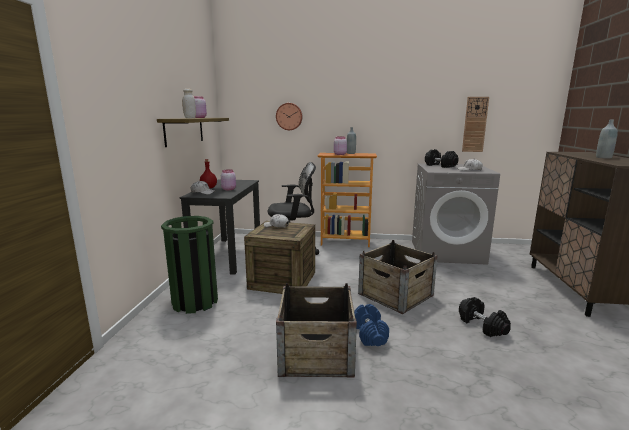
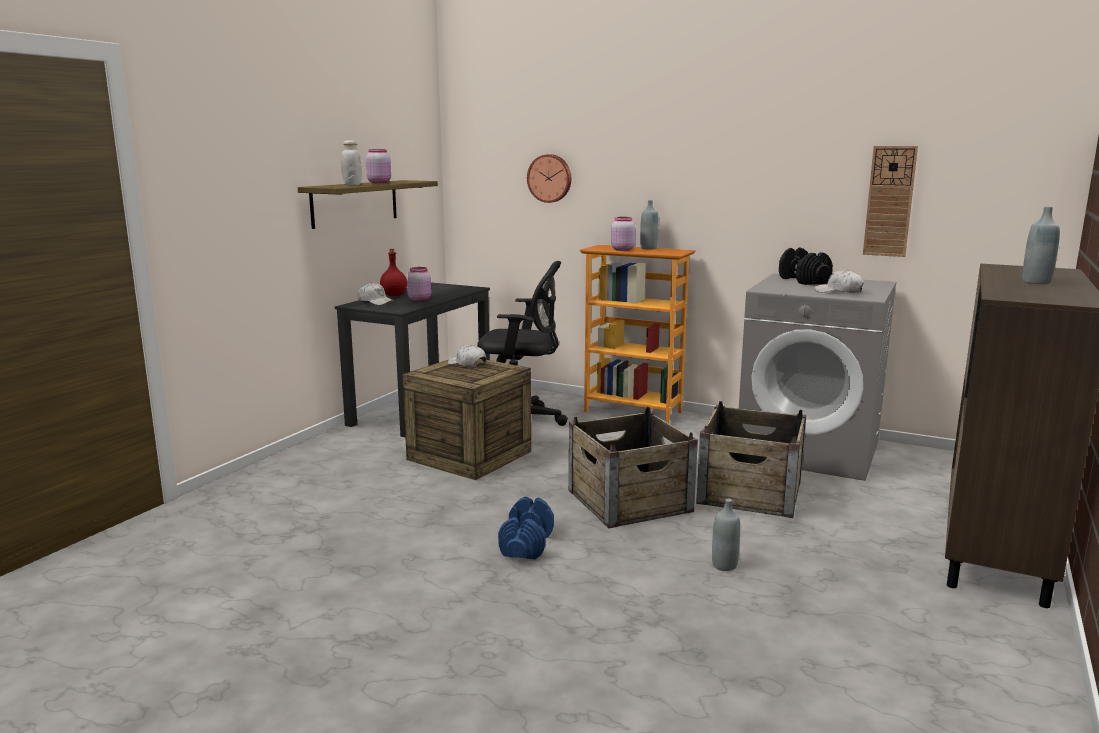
camera: 20 degrees right, 0 degrees up
green trash can [161,216,218,314] -> none
crate [276,283,357,378] -> crate moved to [696,401,806,518]
black dumbbell [459,297,511,337] -> grey bottle [712,499,740,571]

